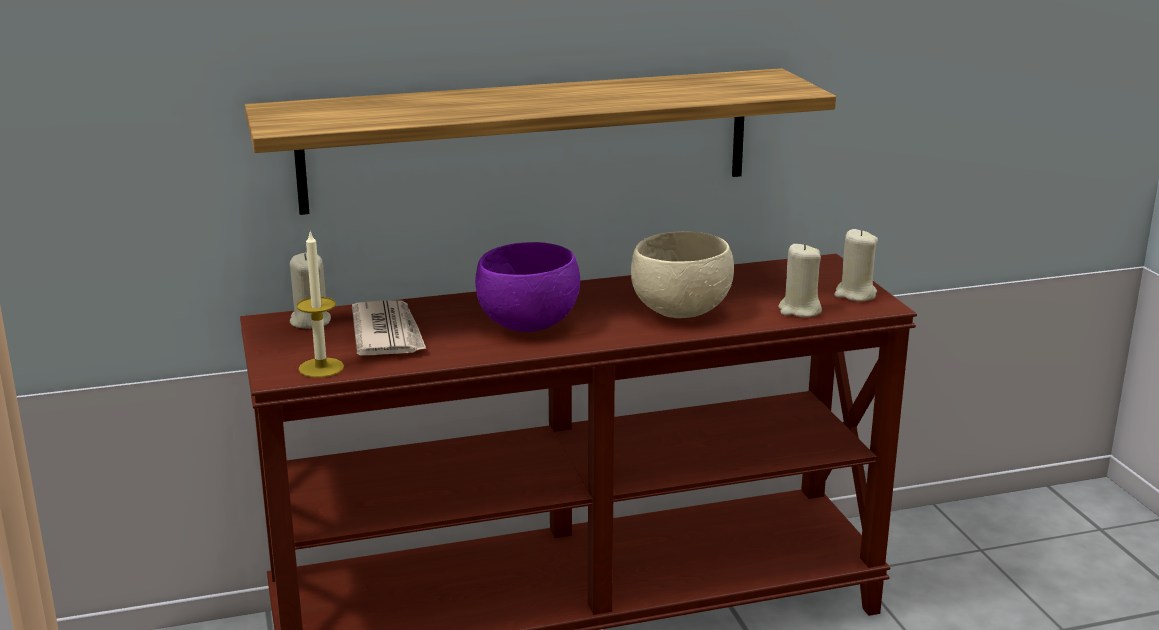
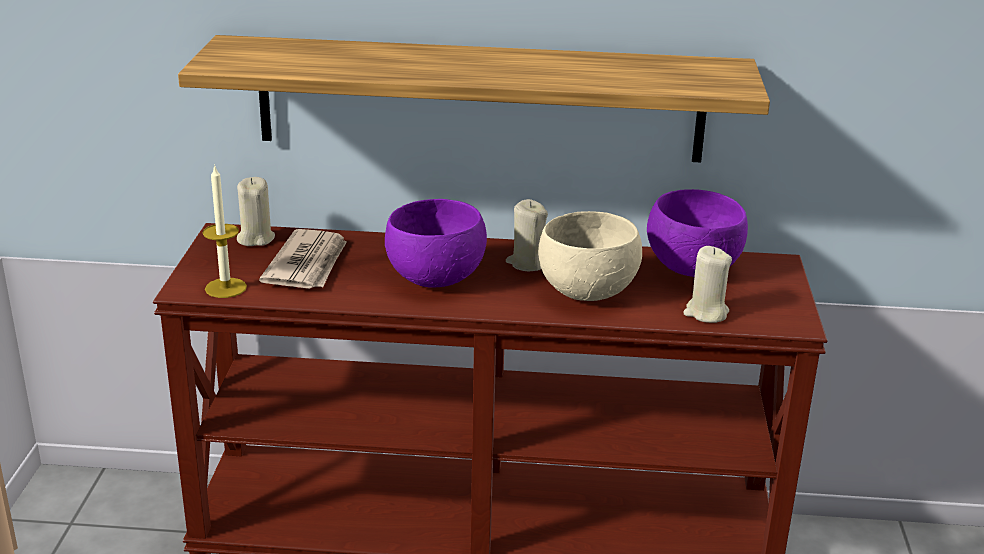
camera: 20 degrees right, 5 degrees up
beige candle [834,229,878,301] -> beige candle moved to [506,199,548,271]
none -> purple bowl [647,189,748,277]

